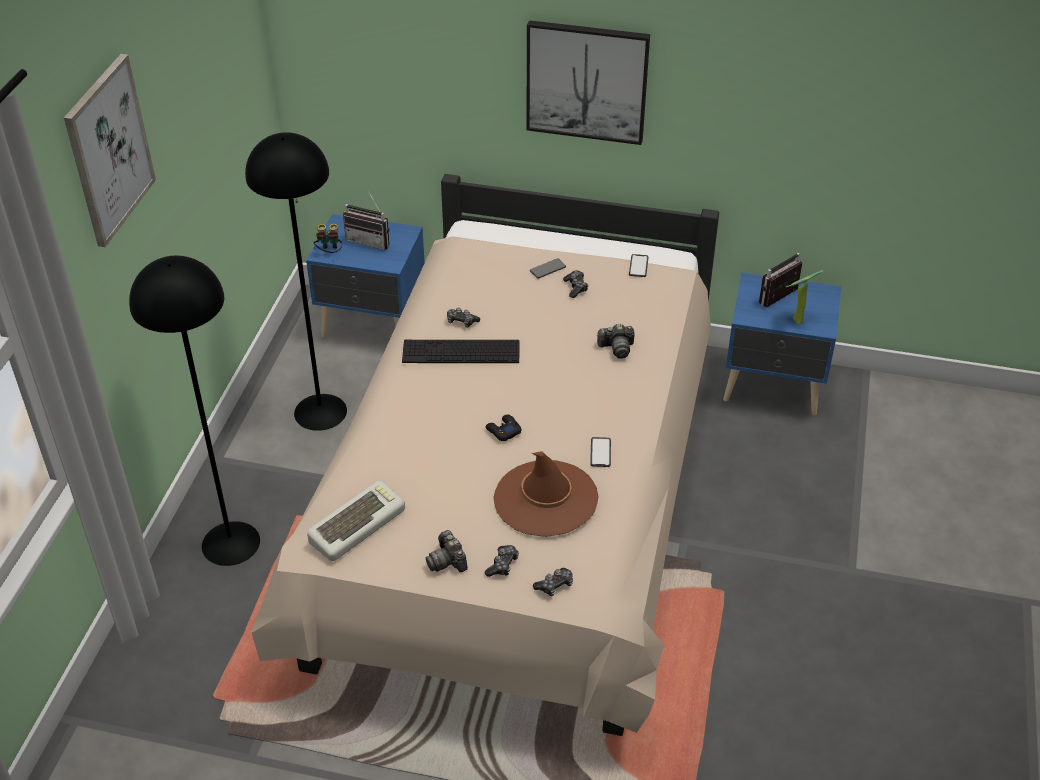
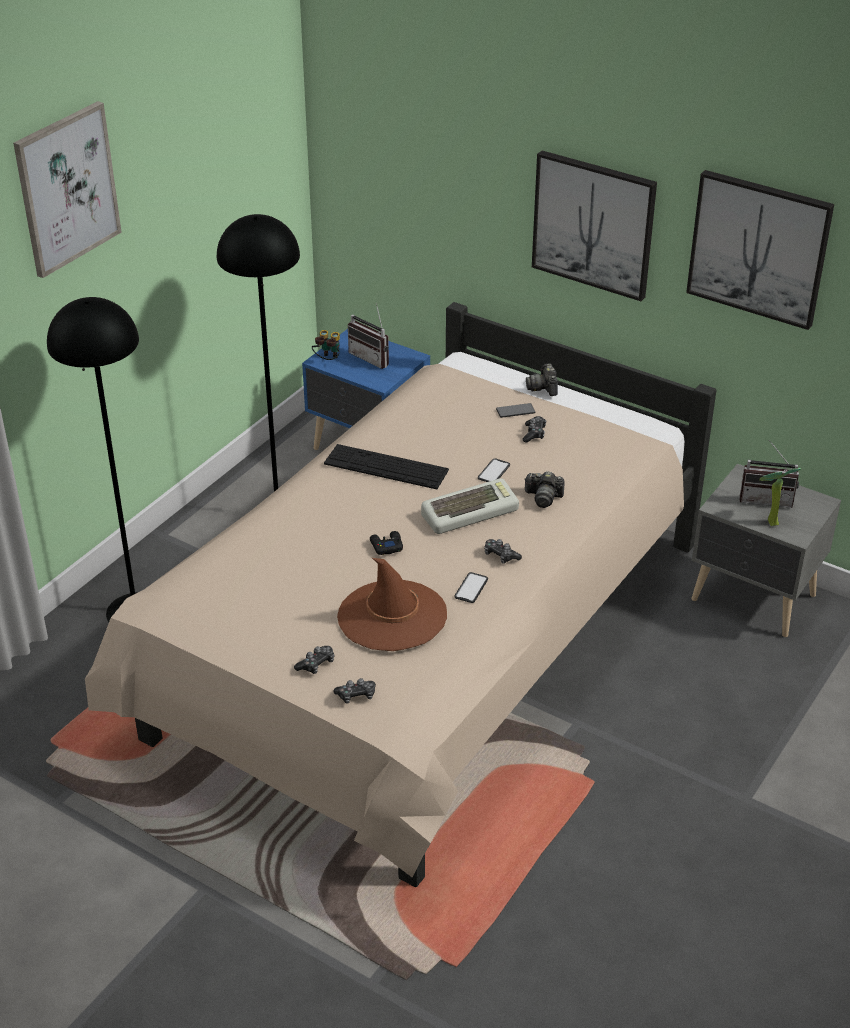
camera: 20 degrees right, 5 degrees down
keyboard [307,480,405,561] -> keyboard moved to [421,478,519,534]
camera [426,530,468,572] -> camera moved to [526,363,558,396]
game controller [447,308,480,328] -> game controller moved to [484,539,522,564]
phone [629,254,649,277] -> phone moved to [478,458,510,482]
blue nightstand [723,272,842,415] -> grey nightstand [691,464,841,637]
radio [759,253,804,308] -> radio turned 150 degrees counterclockwise [739,440,799,508]
none -> picture [686,170,834,330]

